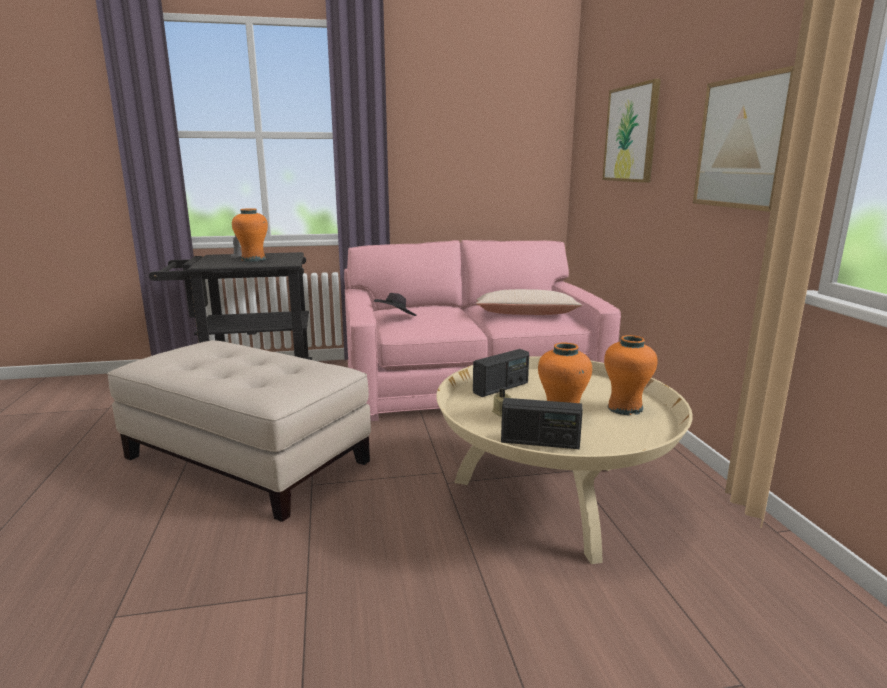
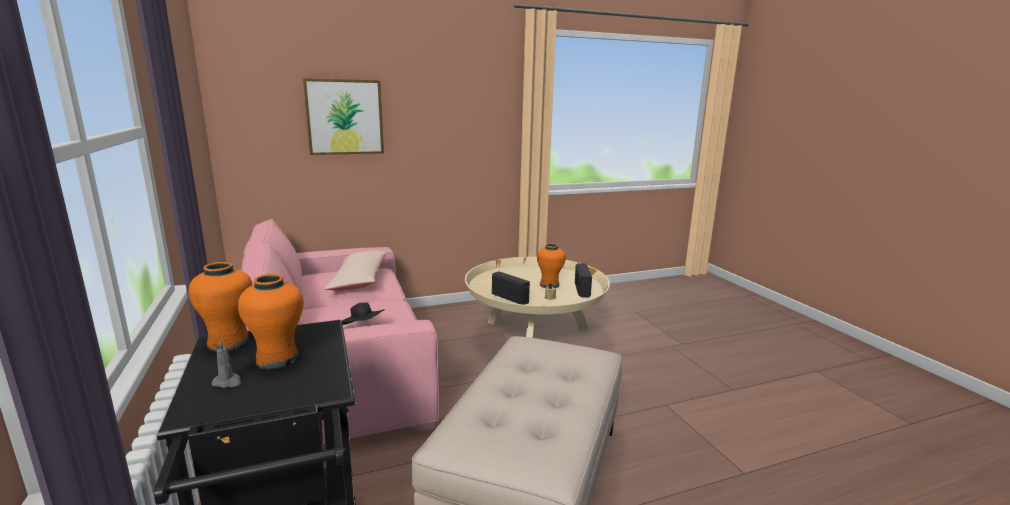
camera: 100 degrees left, 0 degrees up
orange vase [604,335,657,415] -> orange vase moved to [188,262,253,351]
picture [693,66,794,212] -> none

